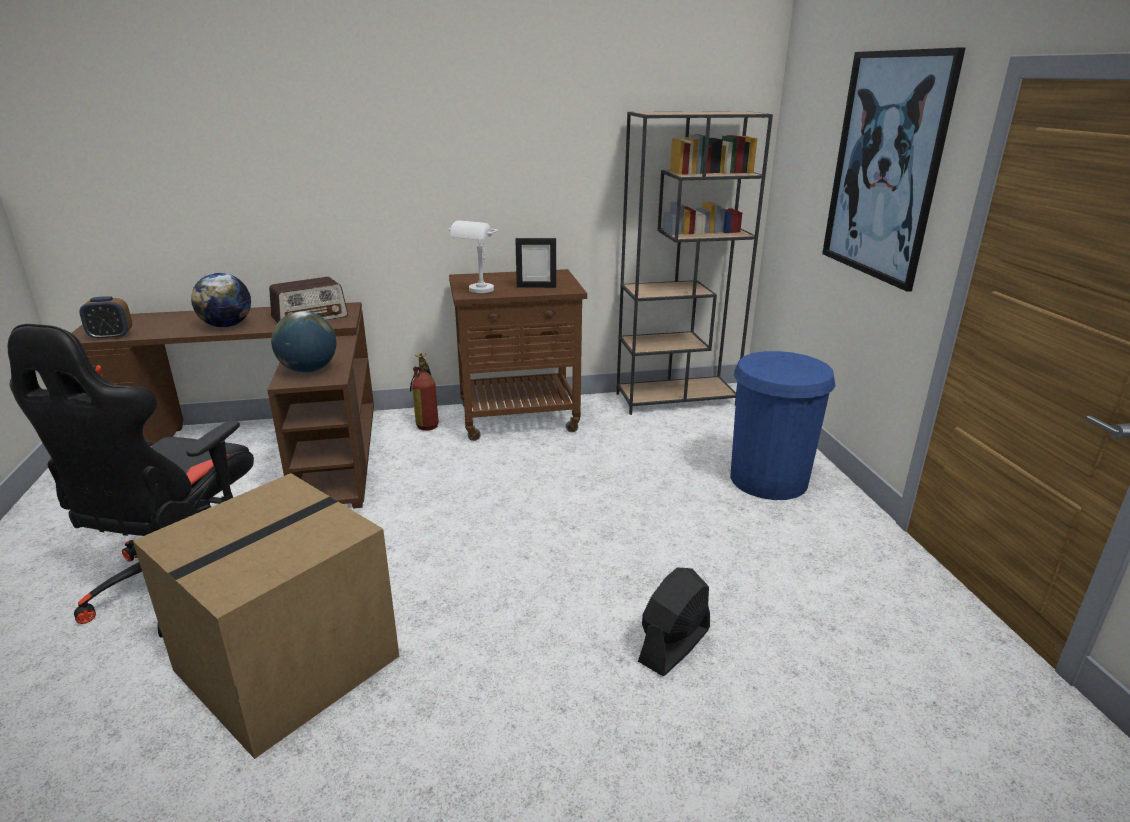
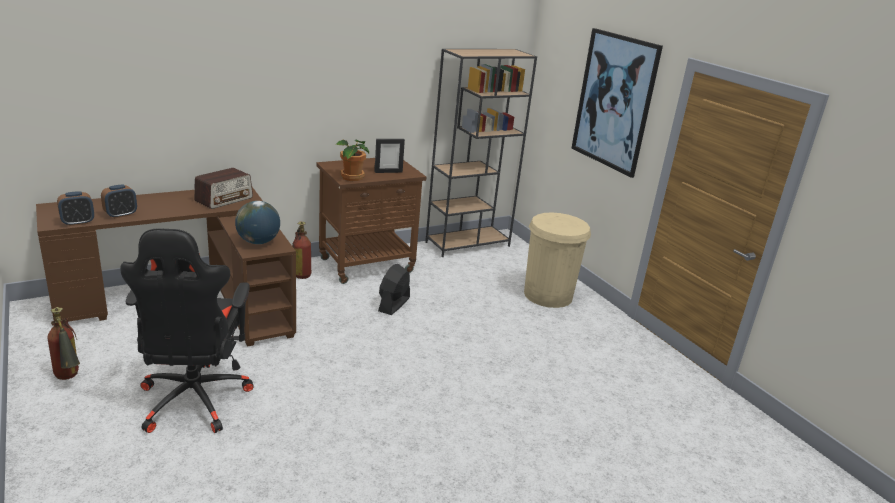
camera: 20 degrees left, 0 degrees up
cardboard box [133,473,399,759] -> none
globe [191,273,251,327] -> none
white table lamp [449,221,498,293] -> potted plant [335,139,369,181]
black fan [638,568,710,676] -> black fan moved to [378,264,410,315]
blue trash can [730,351,836,500] -> beige trash can [524,212,591,308]
none -> fire extinguisher [47,307,80,380]
none -> alarm clock [101,184,137,219]

